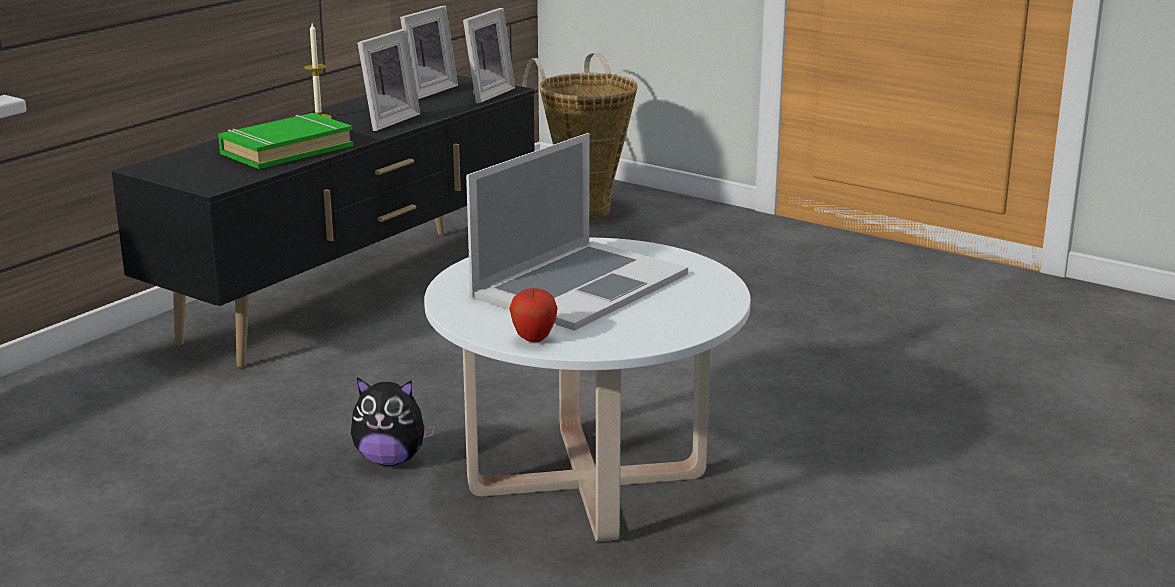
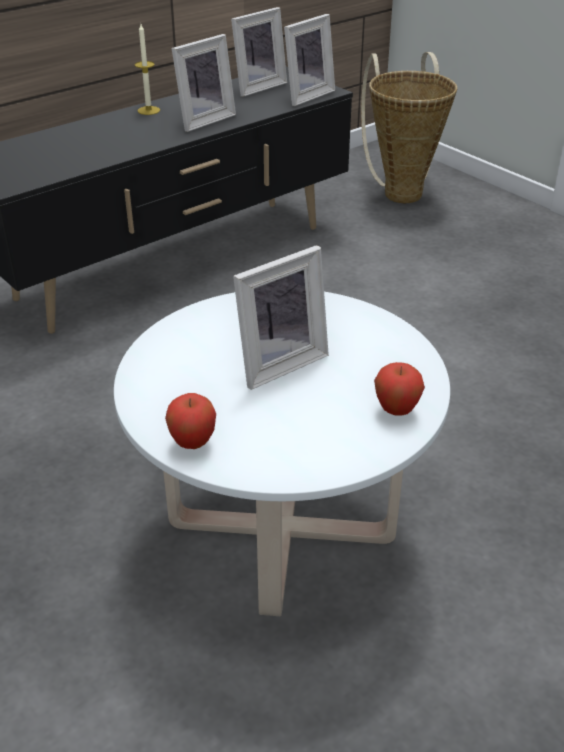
camera: 15 degrees right, 15 degrees up
green book [218,113,353,169] -> none
plush toy [351,377,435,466] -> none
laptop [466,133,688,331] -> picture frame [233,245,329,390]
none -> apple [374,362,425,416]

